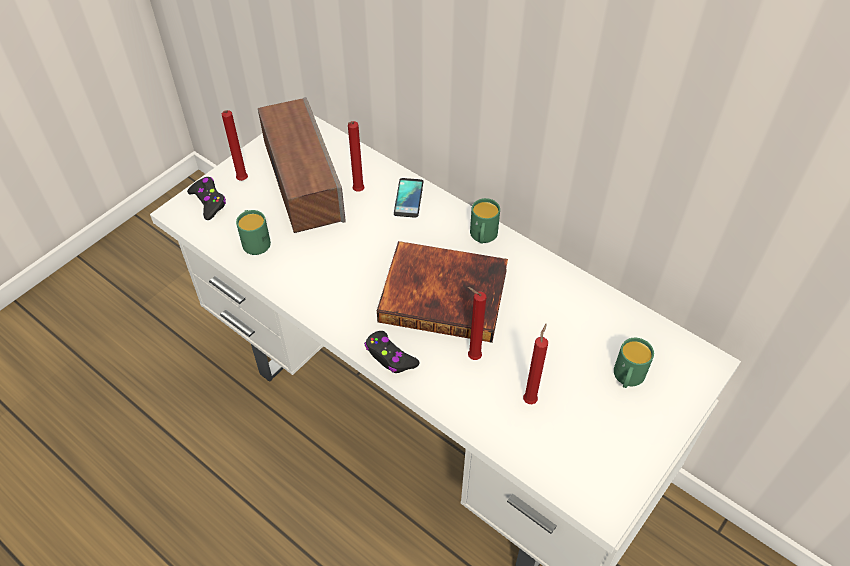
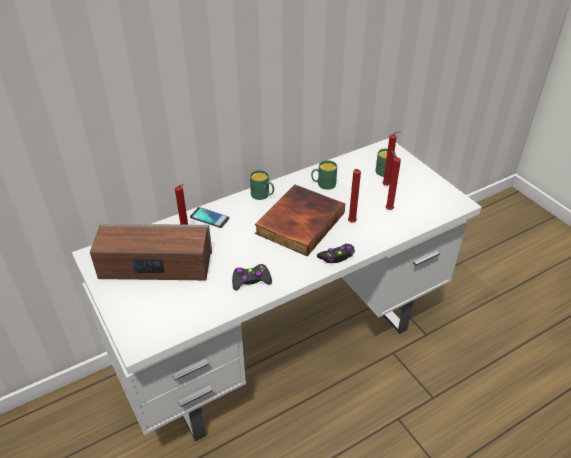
camera: 70 degrees left, 10 degrees down
black game controller [187,177,226,220] -> black game controller moved to [232,264,272,290]
red candle [222,110,248,181] -> red candle moved to [382,131,401,186]
green mug [236,210,271,255] -> green mug moved to [311,160,337,190]

